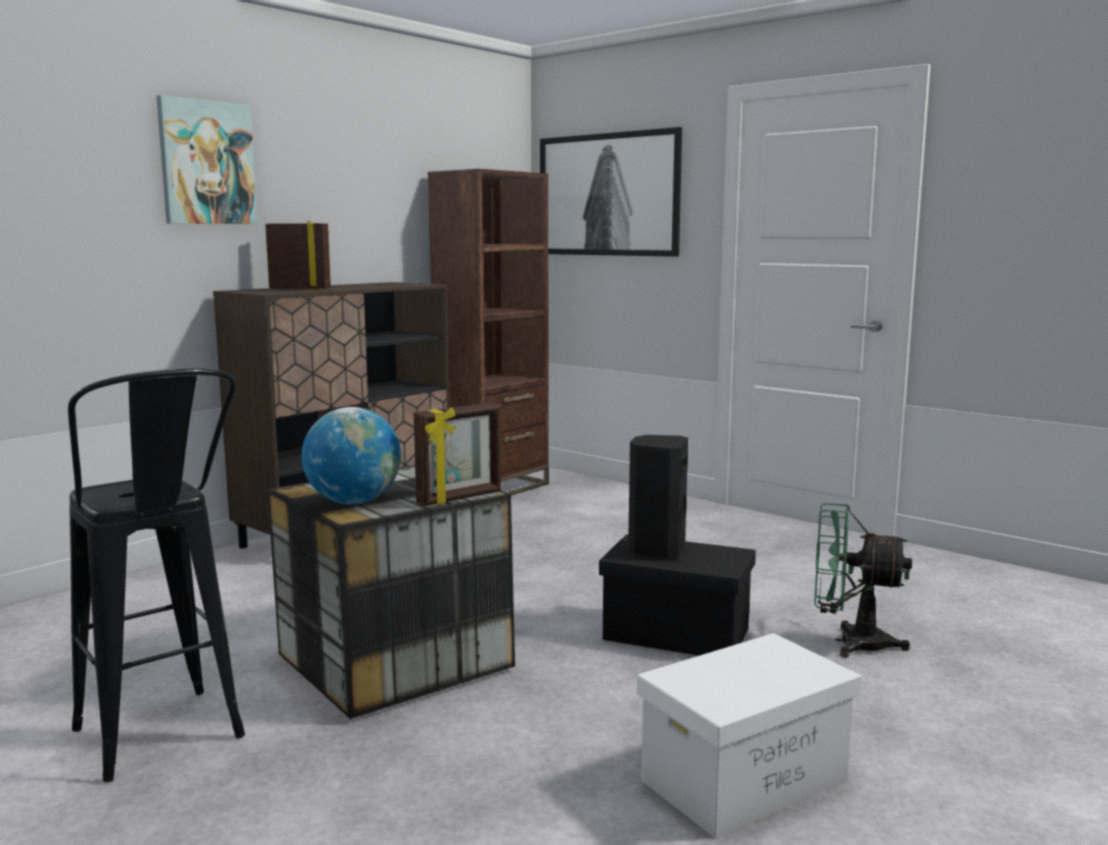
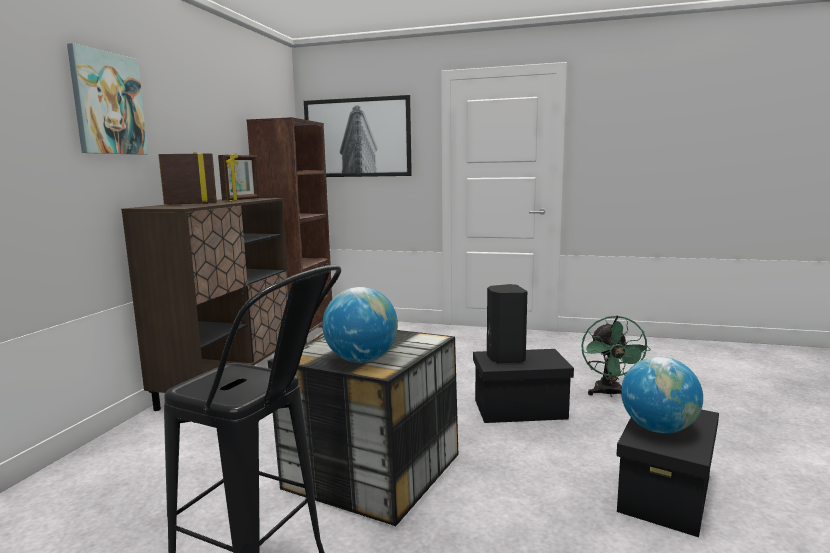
camera: 25 degrees left, 0 degrees up
picture frame [414,403,501,506] -> picture frame moved to [218,153,260,201]
white storage box [637,633,861,838] -> black storage box [617,409,719,537]
green fan [814,503,912,657] -> green fan turned 75 degrees counterclockwise [582,315,651,397]
none -> globe [621,357,703,433]

